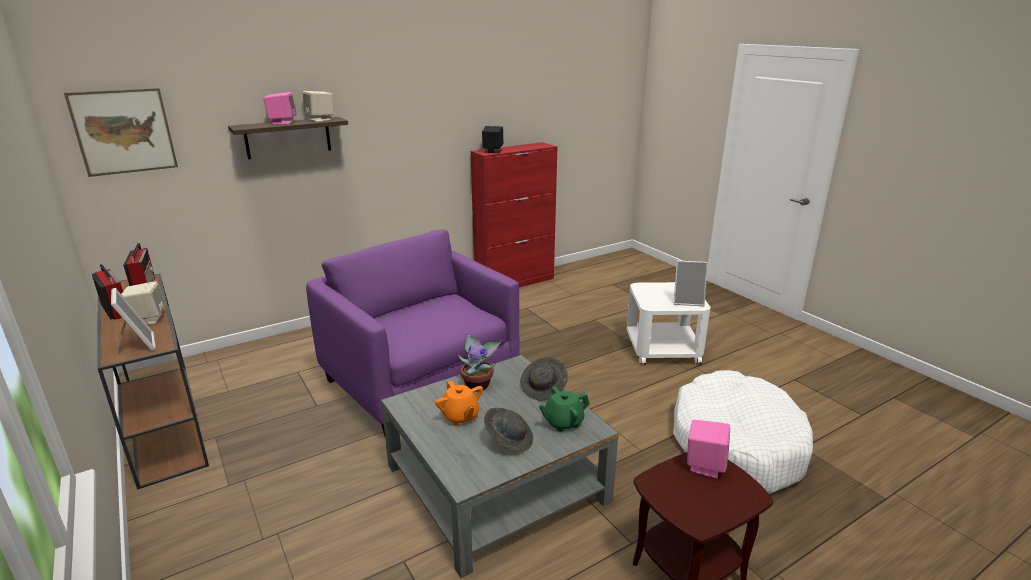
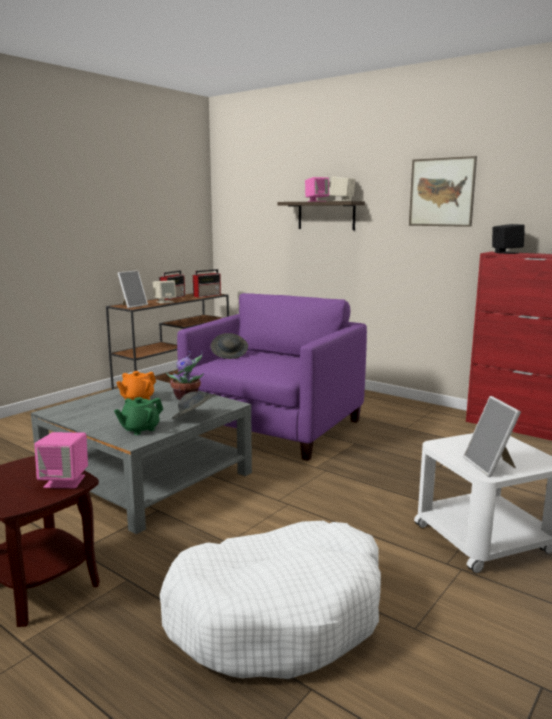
camera: 70 degrees right, 10 degrees down
picture [64,88,178,177] -> picture moved to [409,156,477,227]
grey hat [484,408,533,452] -> grey hat moved to [210,333,248,359]
green teapot [539,386,590,432] -> green teapot turned 90 degrees counterclockwise [114,397,163,435]

